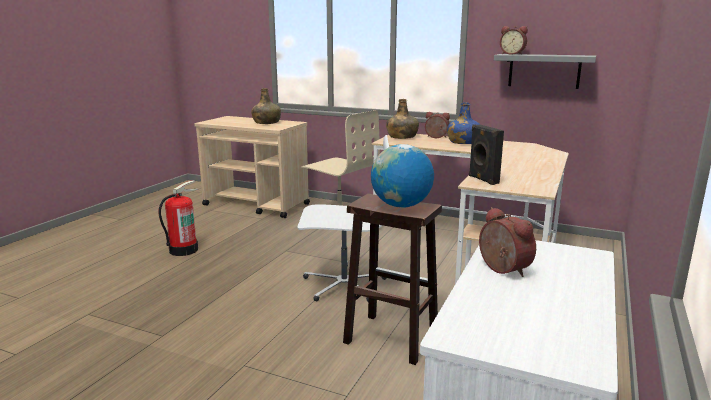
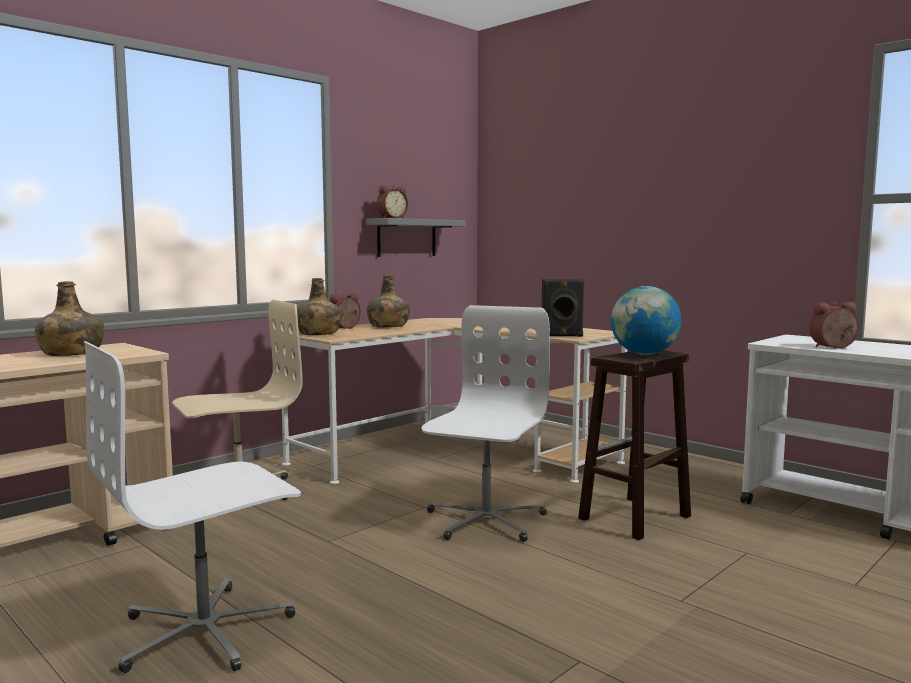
camera: 70 degrees left, 10 degrees down
fire extinguisher [158,180,198,256] -> white office chair [83,341,301,673]
blue bottle [447,102,480,144] -> green bottle [367,275,410,328]

